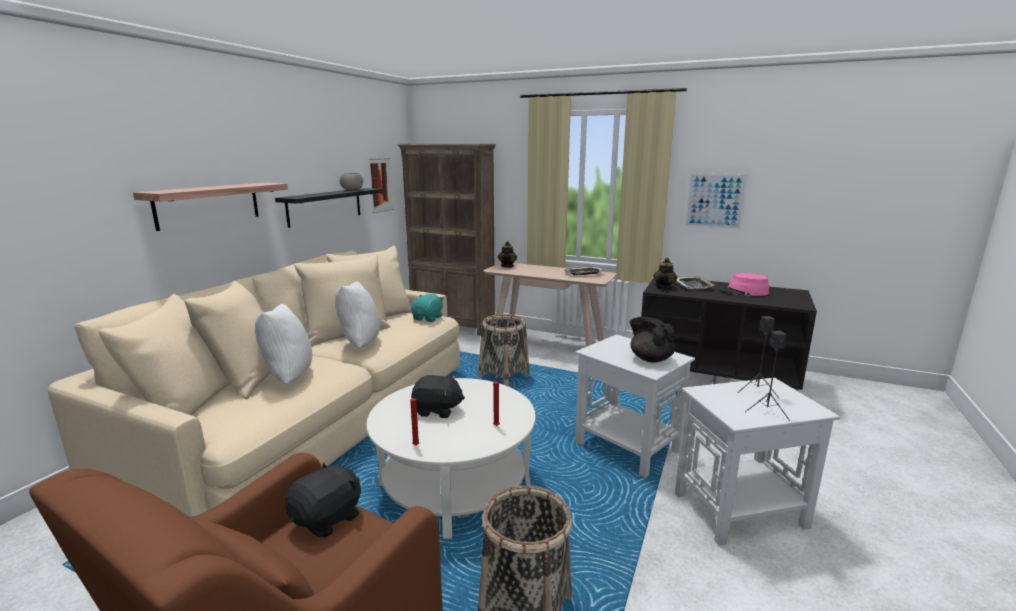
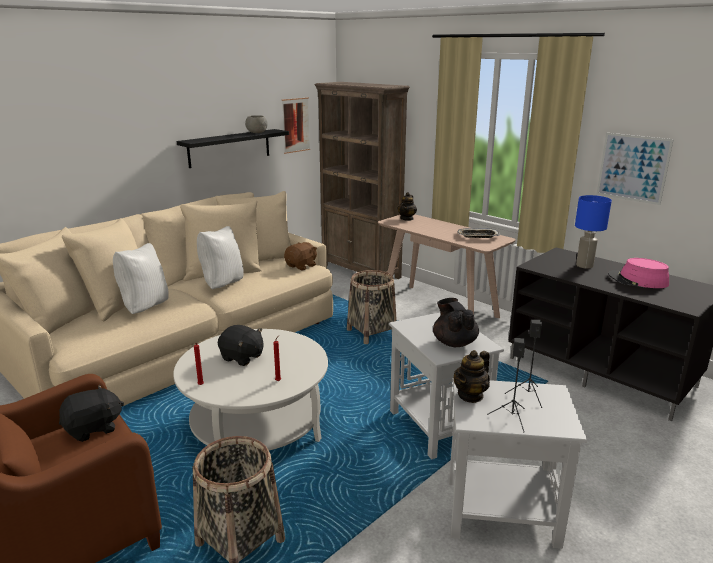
camera: 20 degrees right, 5 degrees up
shelf [133,183,288,231] -> none
turquoise plush toy [411,294,444,322] -> brown plush toy [284,242,317,270]
teapot [654,258,677,290] -> teapot moved to [454,350,490,403]
tray [676,276,714,290] -> blue table lamp [575,195,612,269]

